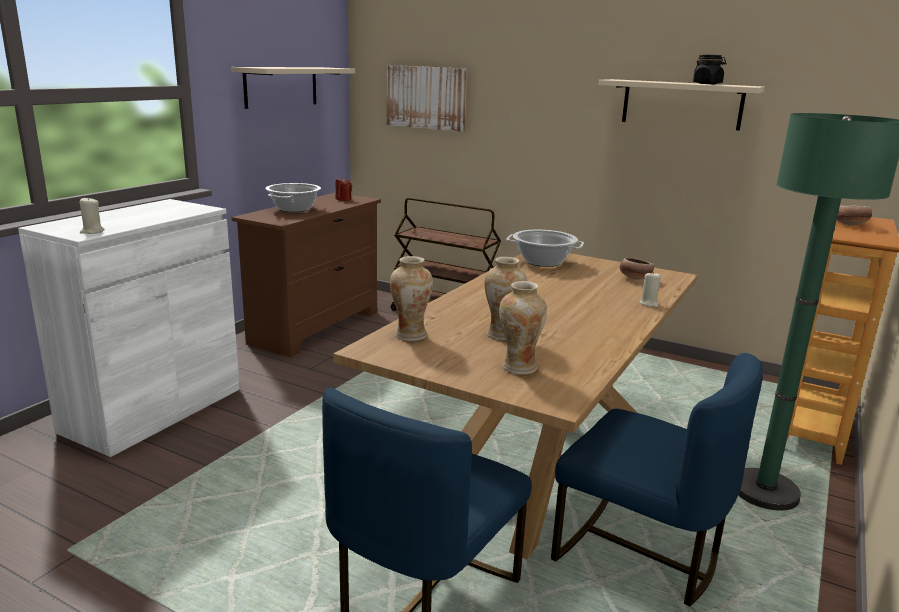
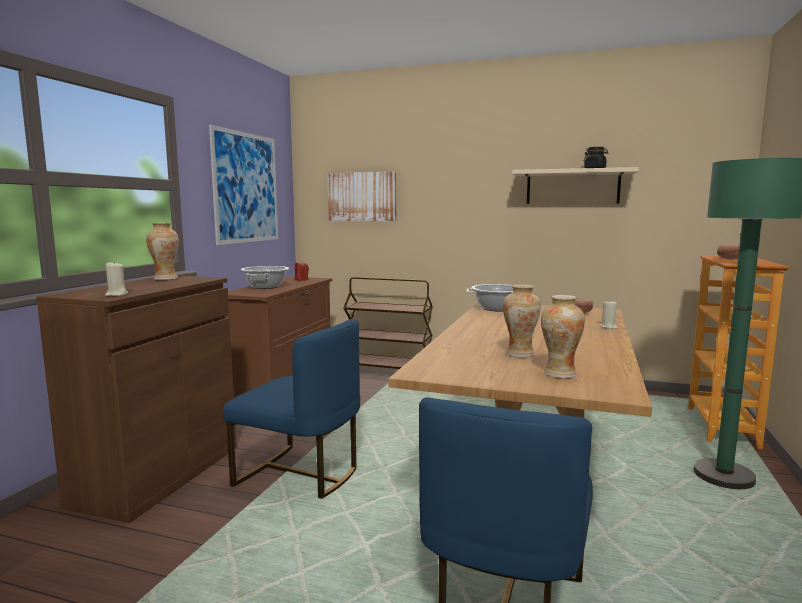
camera: 10 degrees left, 10 degrees down
white cabinet [18,199,240,457] -> brown cabinet [37,276,237,523]
beige shelf [231,67,355,109] -> picture [209,125,278,245]
vase [390,256,433,341] -> vase moved to [146,223,179,280]
blue chair [551,353,763,606] -> blue chair moved to [223,319,360,499]

